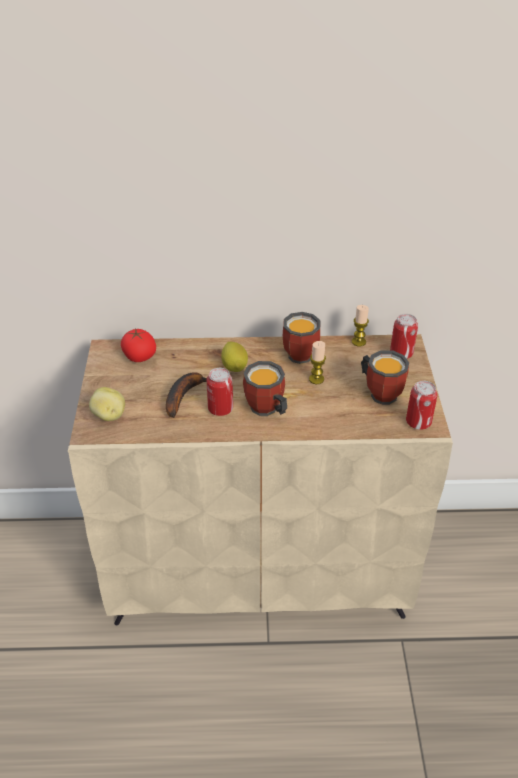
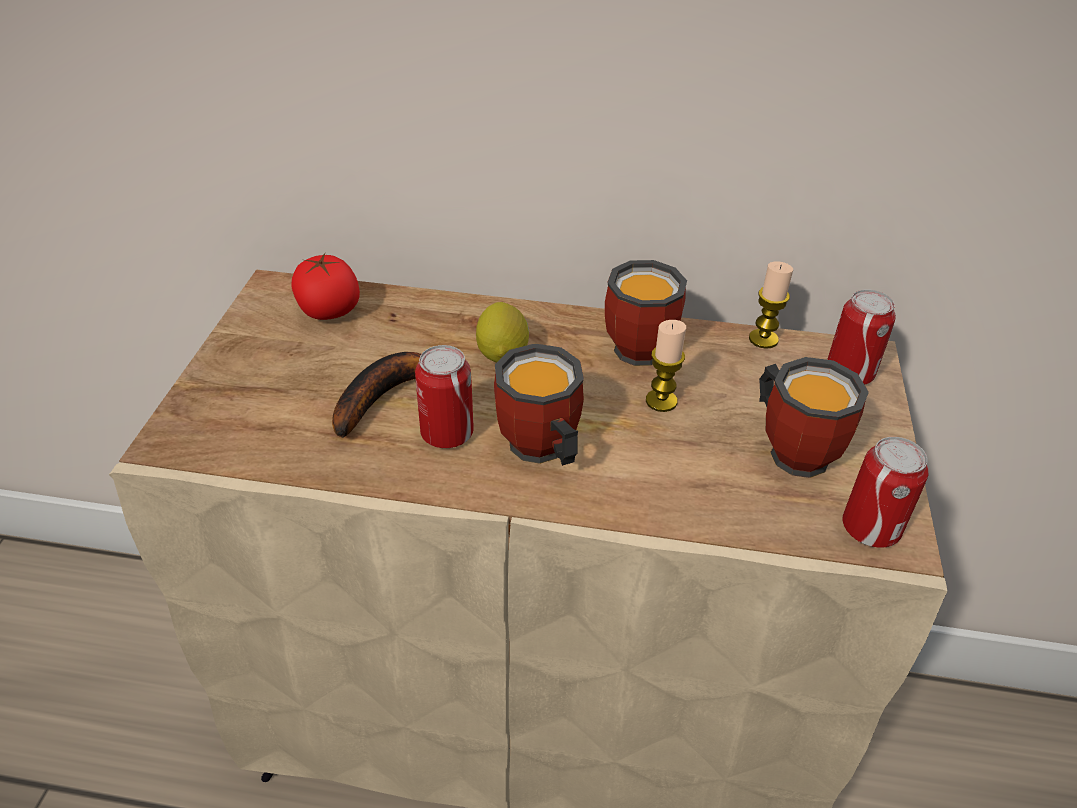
camera: 10 degrees right, 0 degrees up
potato [89,387,125,421] -> none

